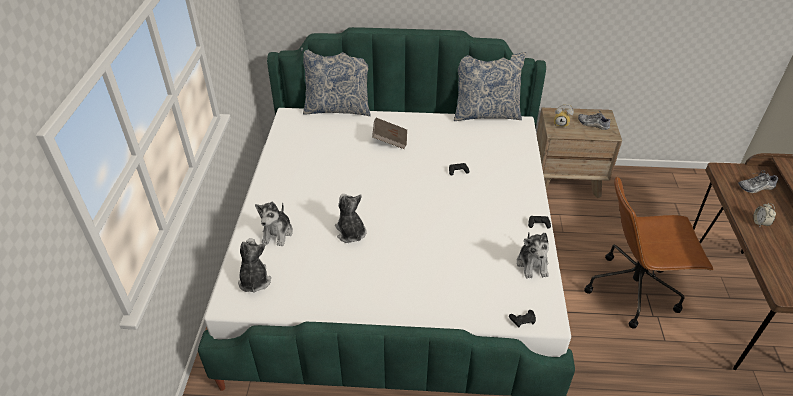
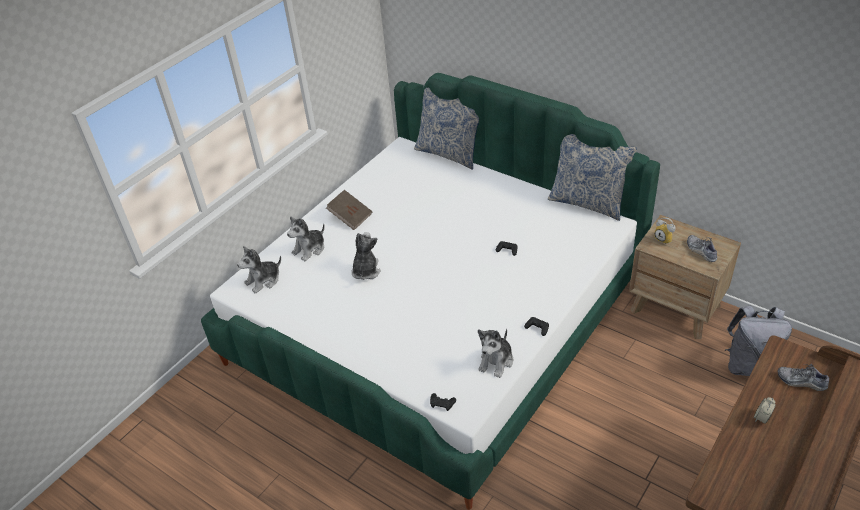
camera: 35 degrees right, 0 degrees up
plush toy [238,238,271,292] -> plush toy turned 150 degrees counterclockwise [237,246,281,294]
brown book [372,118,407,149] -> brown book moved to [326,190,372,230]
brown office chair [584,176,714,329] -> none
none -> grey backpack [724,306,792,376]

